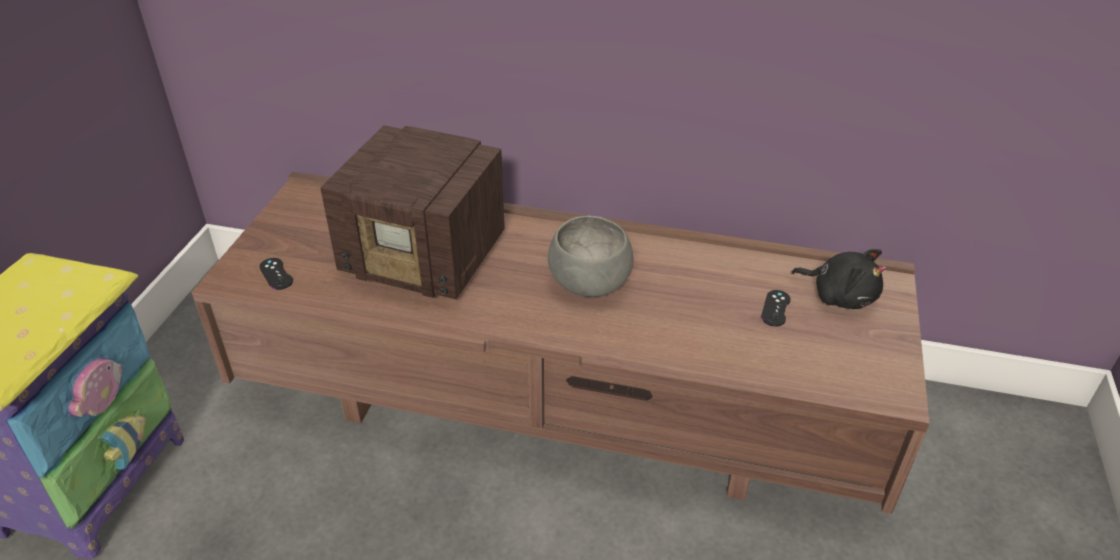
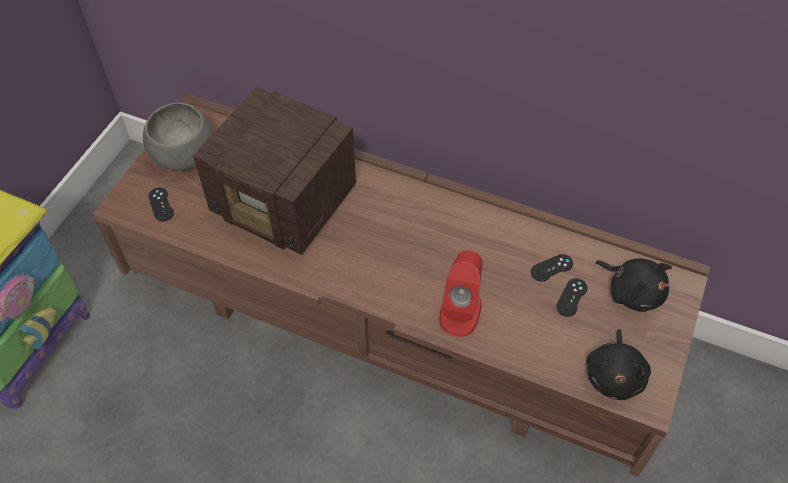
camera: 10 degrees right, 15 degrees up
grey bowl [548,216,634,297] -> grey bowl moved to [143,103,213,171]
none -> red speaker [439,250,482,337]
none -> black game controller [531,254,573,282]
none -> black plush toy [586,329,651,400]

